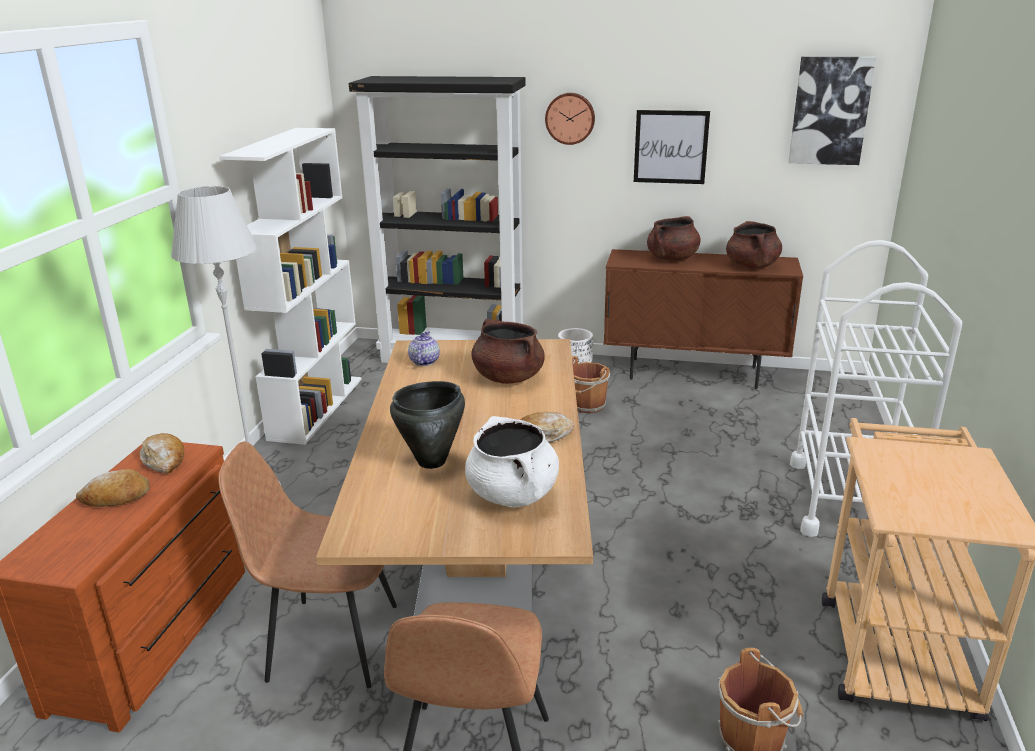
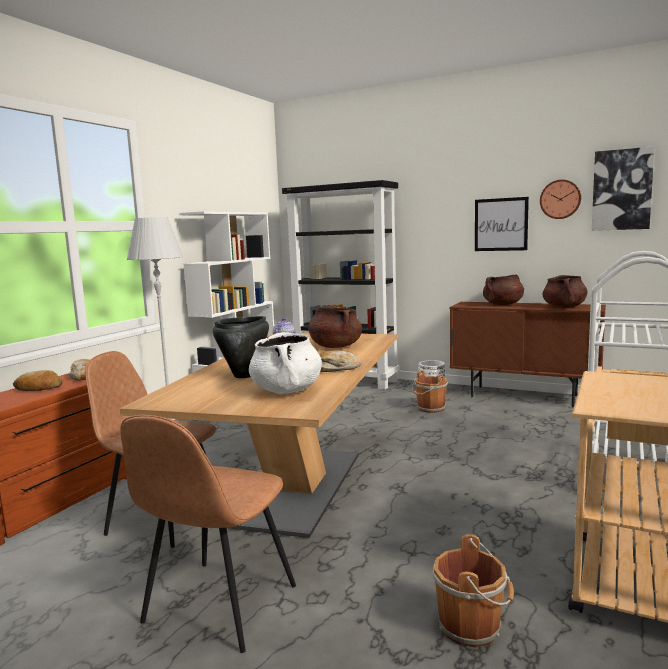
camera: 15 degrees right, 15 degrees down
wall clock [545,93,595,145] -> wall clock moved to [540,180,581,219]

